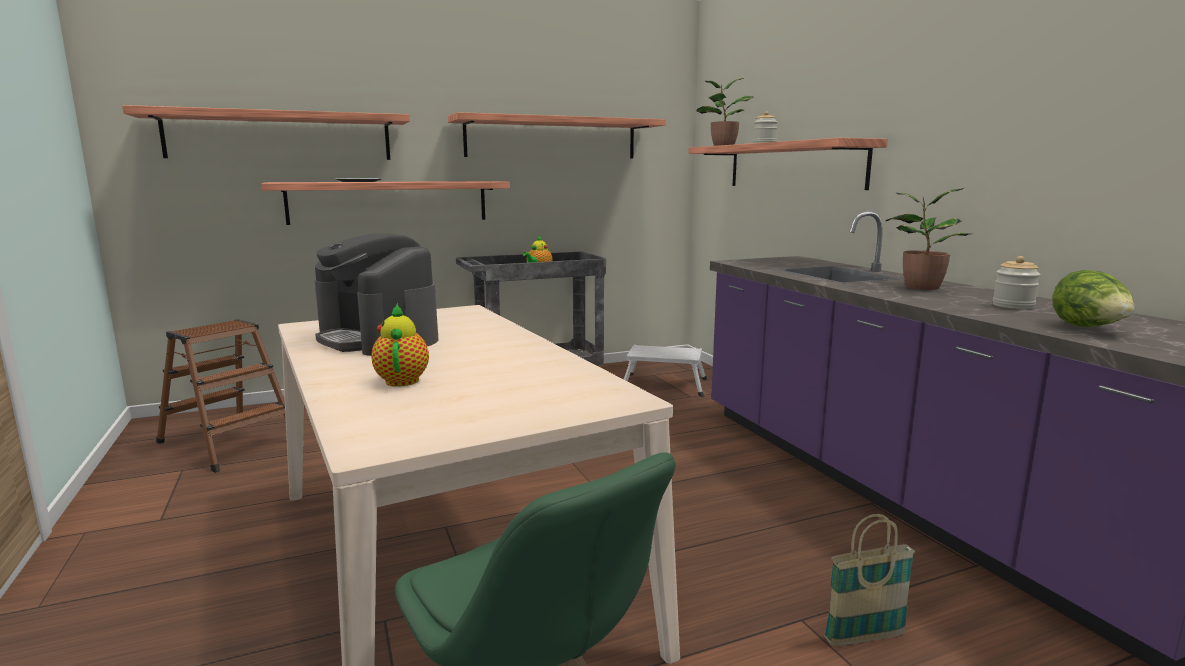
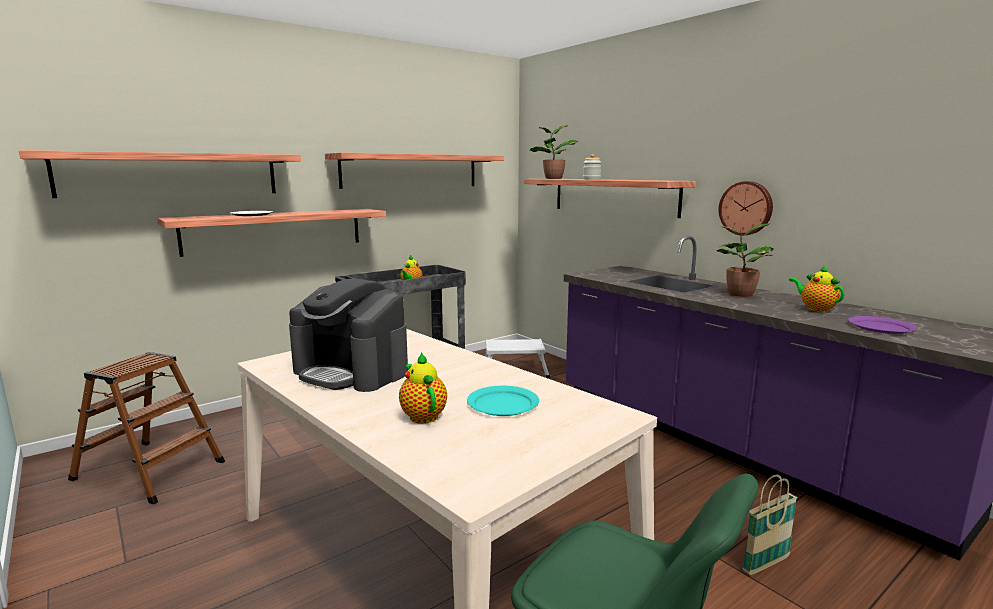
camera: 15 degrees left, 0 degrees up
jar [993,256,1041,309] -> teapot [789,264,845,312]
lettuce [1052,270,1135,327] -> purple plate [848,316,918,334]
none -> turquoise plate [467,386,539,416]
none -> wall clock [718,181,773,235]

